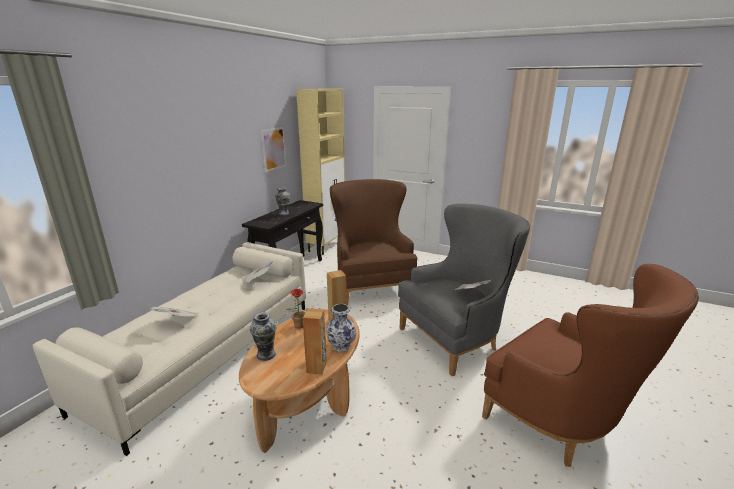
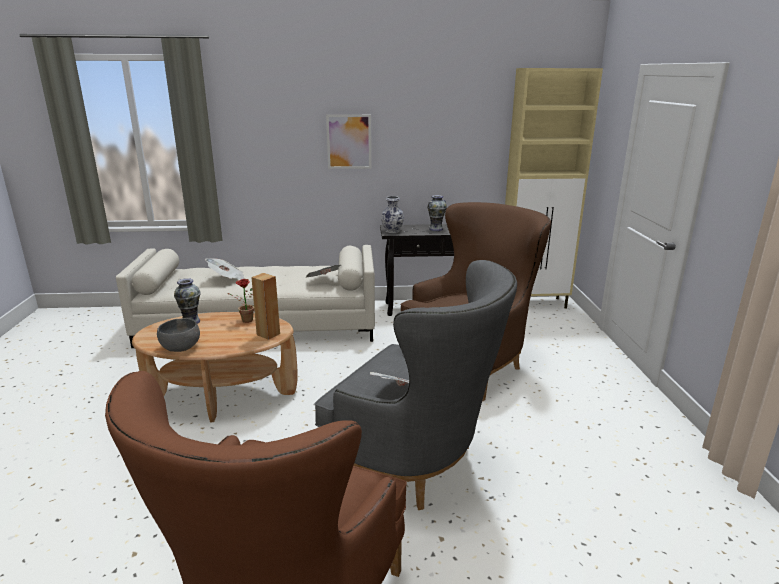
camera: 60 degrees right, 0 degrees up
picture [261,127,287,172] -> picture moved to [326,114,371,169]
brown speaker [303,308,327,375] -> grey bowl [157,318,200,352]
vase [326,304,356,352] -> vase moved to [381,196,404,233]

